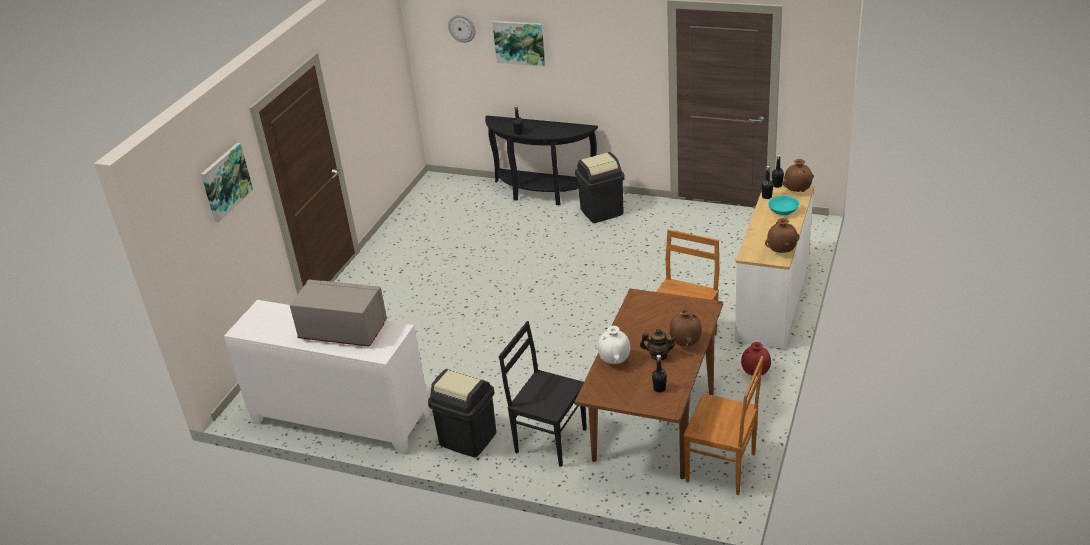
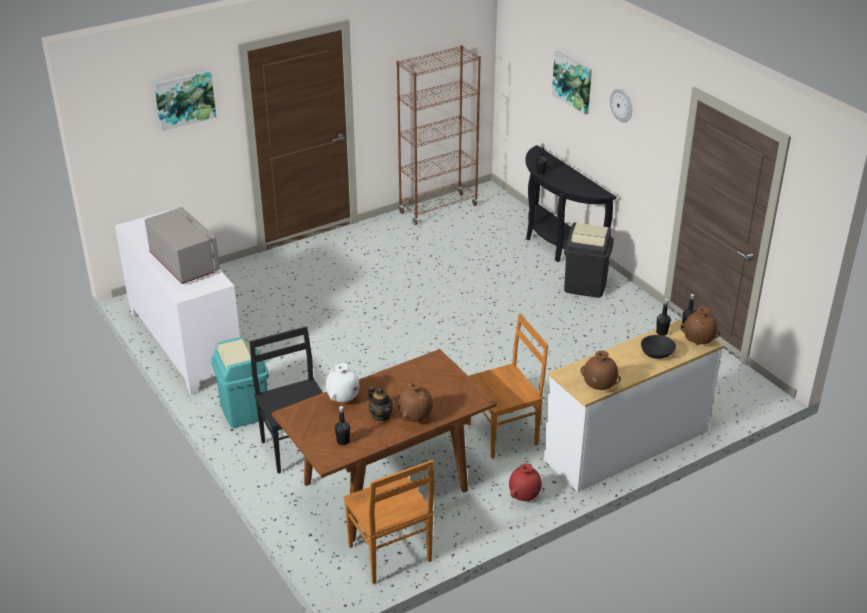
camera: 35 degrees right, 0 degrees up
black trash can [428,369,496,457] -> turquoise trash can [211,337,269,428]
wall clock [448,15,476,43] -> wall clock moved to [610,89,632,122]
turquoise bowl [768,196,799,215] -> black bowl [641,335,676,359]
none -> brown bookcase [397,45,481,225]

